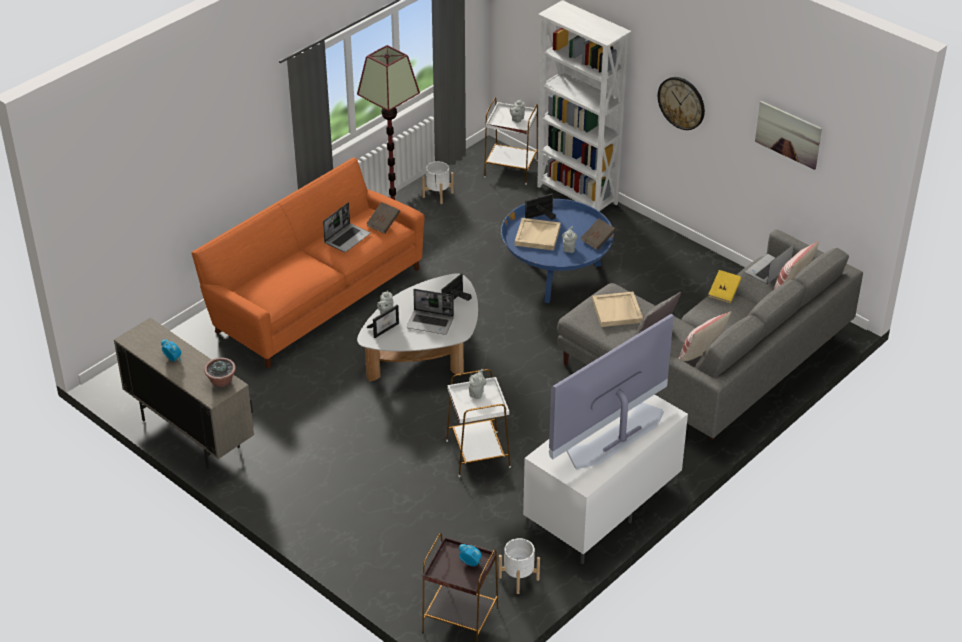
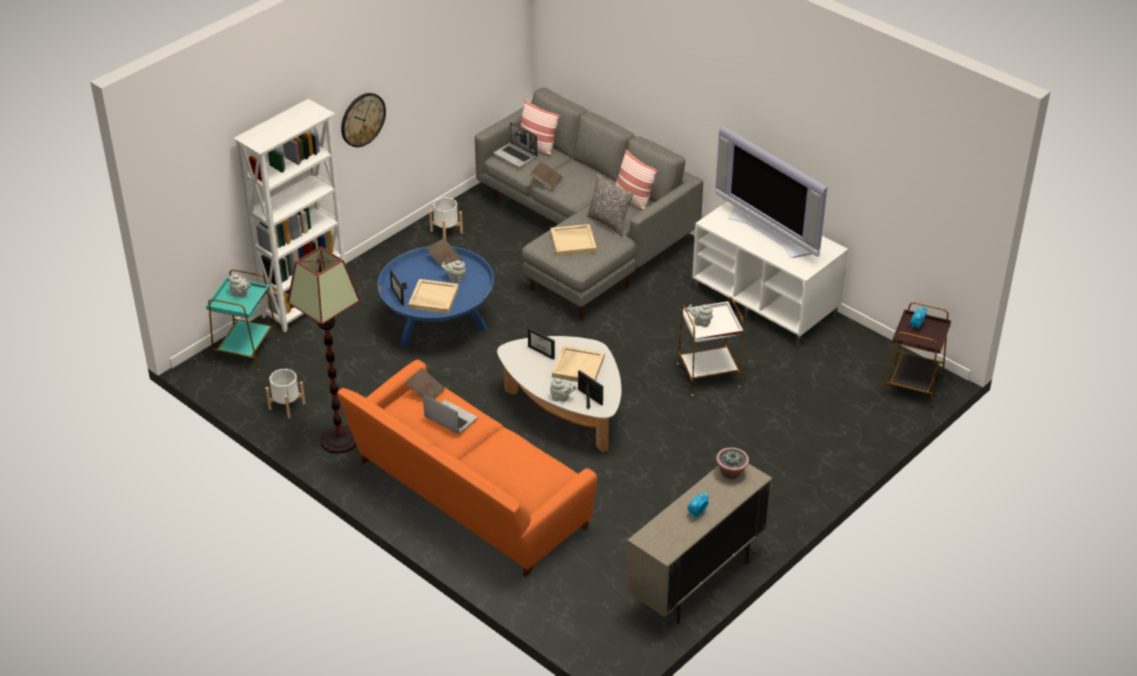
camera: 90 degrees left, 0 degrees up
laptop [406,289,454,335] -> beige tray [552,346,605,382]
white side table [484,97,538,185] -> turquoise side table [206,269,279,371]
white planter [498,538,540,594] -> white planter moved to [429,197,463,239]
yellow book [708,270,742,303] -> brown book [530,162,563,190]
picture [755,101,822,170] -> none

